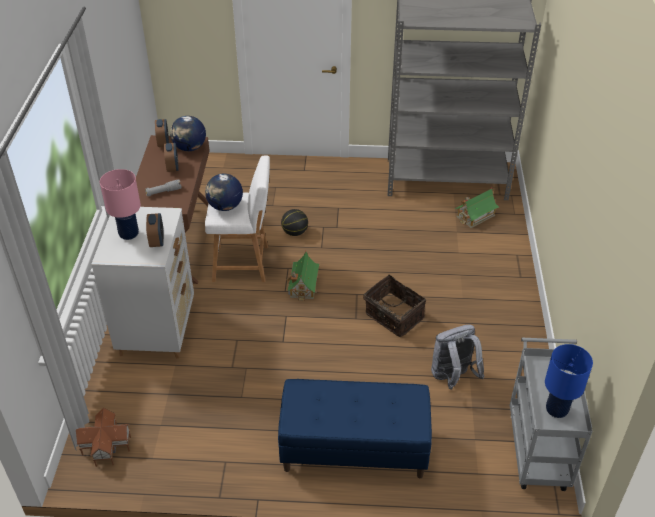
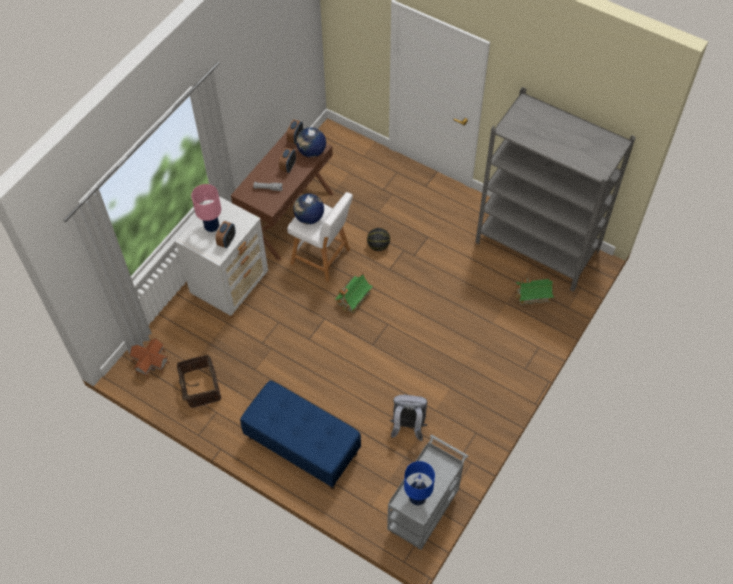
camera: 30 degrees right, 15 degrees up
basket [363,275,426,337] -> basket moved to [173,355,221,408]

